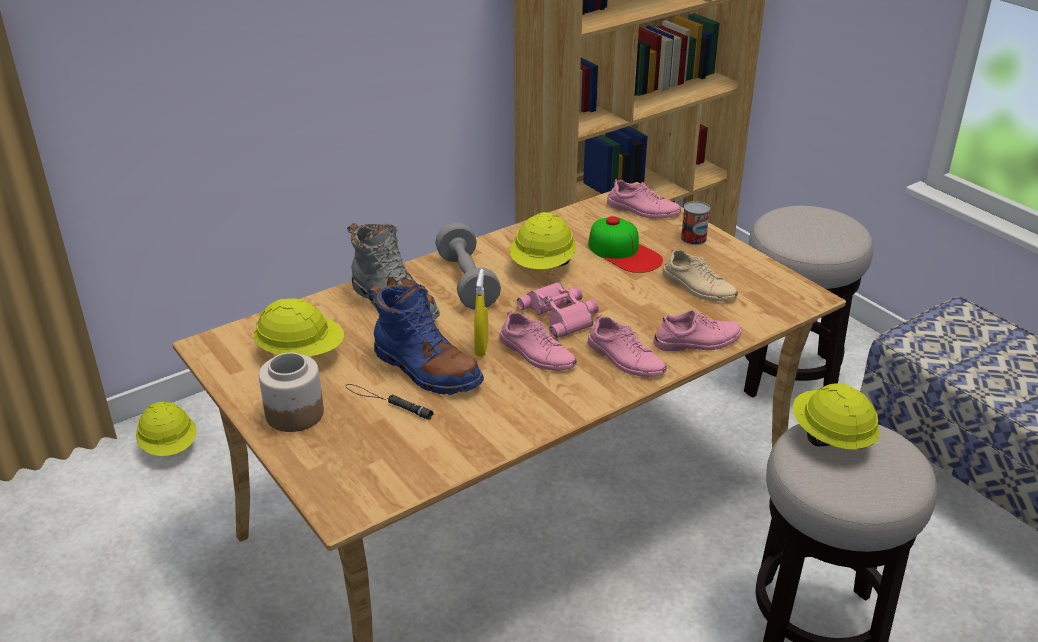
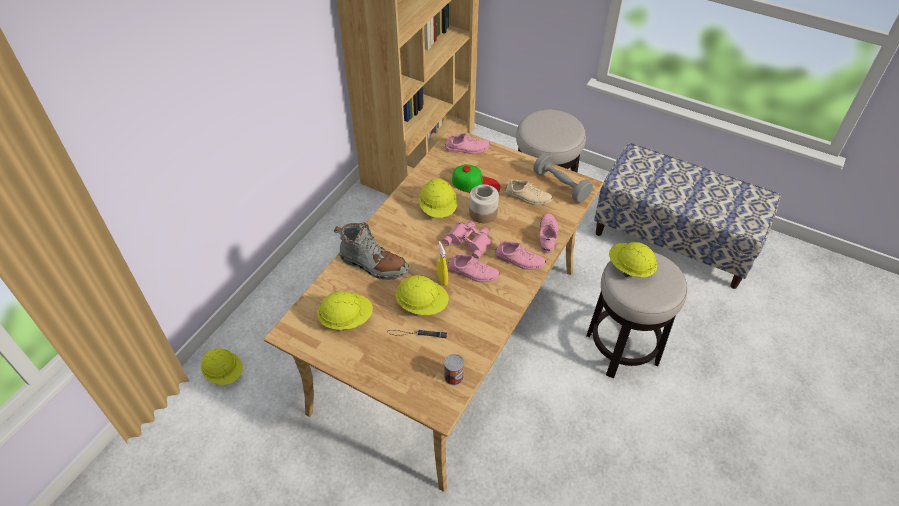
camera: 25 degrees left, 15 degrees up
jar [259,352,324,432] -> jar moved to [469,184,499,223]
blue boot [368,284,484,395] -> yellow hard hat [395,275,449,315]
grey dumbbell [435,222,501,309] -> grey dumbbell moved to [533,153,593,203]
pink shoe [653,310,741,351] -> pink shoe turned 45 degrees counterclockwise [539,213,559,253]
can [681,201,710,245] -> can moved to [444,354,464,385]

